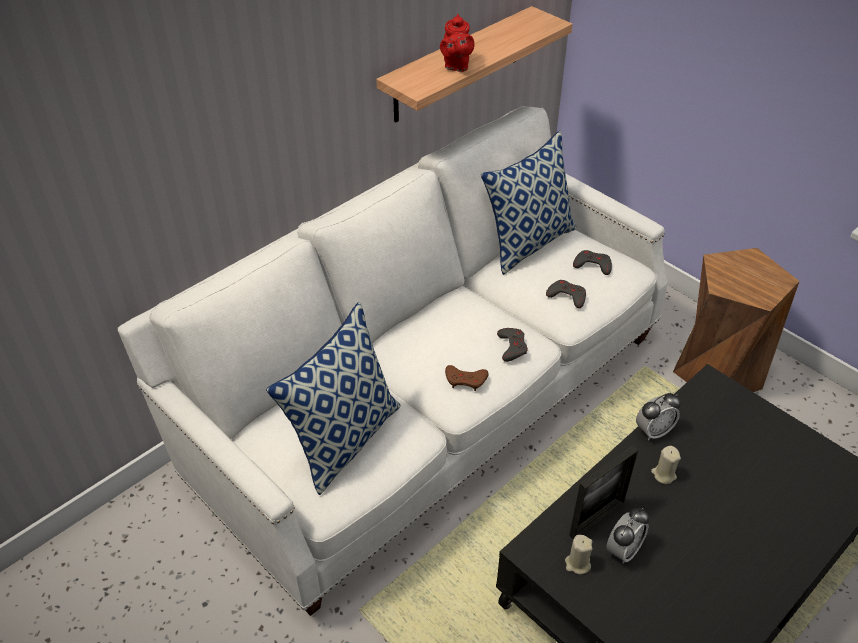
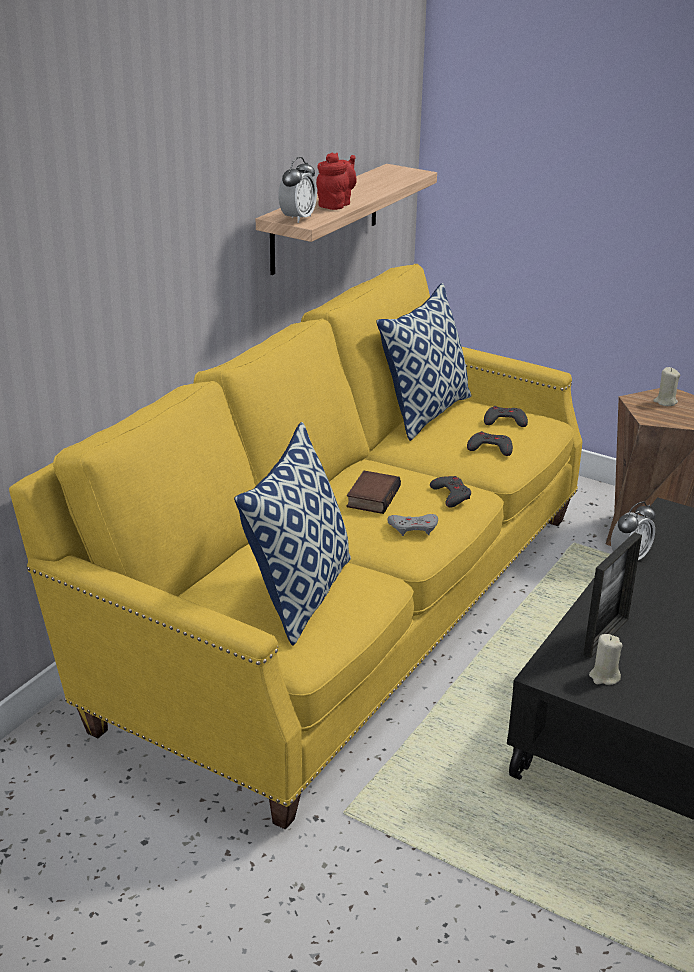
camera: 15 degrees left, 15 degrees down
white sofa [118,106,668,616] -> yellow sofa [9,264,582,829]
red teapot [440,14,475,72] -> red teapot turned 135 degrees counterclockwise [316,153,357,210]
brown game controller [445,365,489,391] -> grey game controller [387,514,438,536]
alarm clock [607,508,650,564] -> alarm clock moved to [279,157,317,223]
beige candle [651,446,681,484] -> beige candle moved to [653,367,680,406]
none -> book [347,471,401,514]

